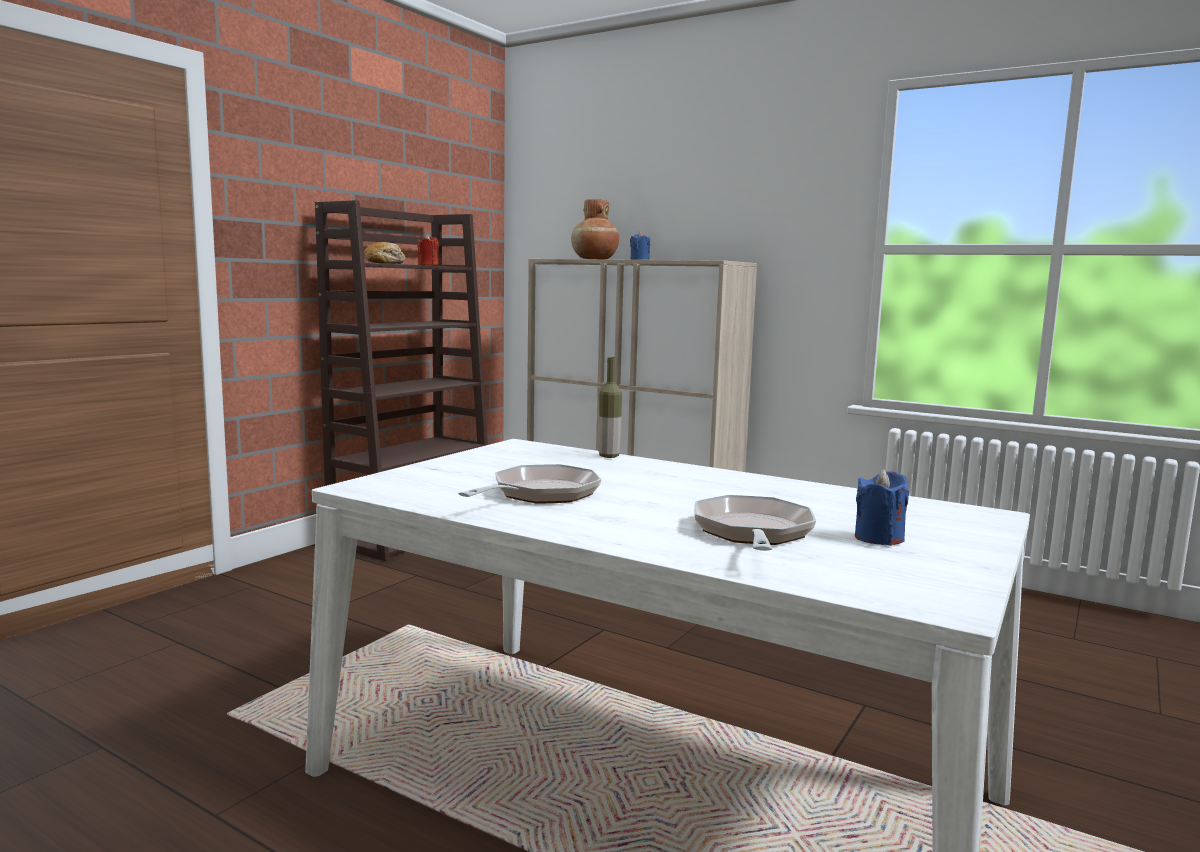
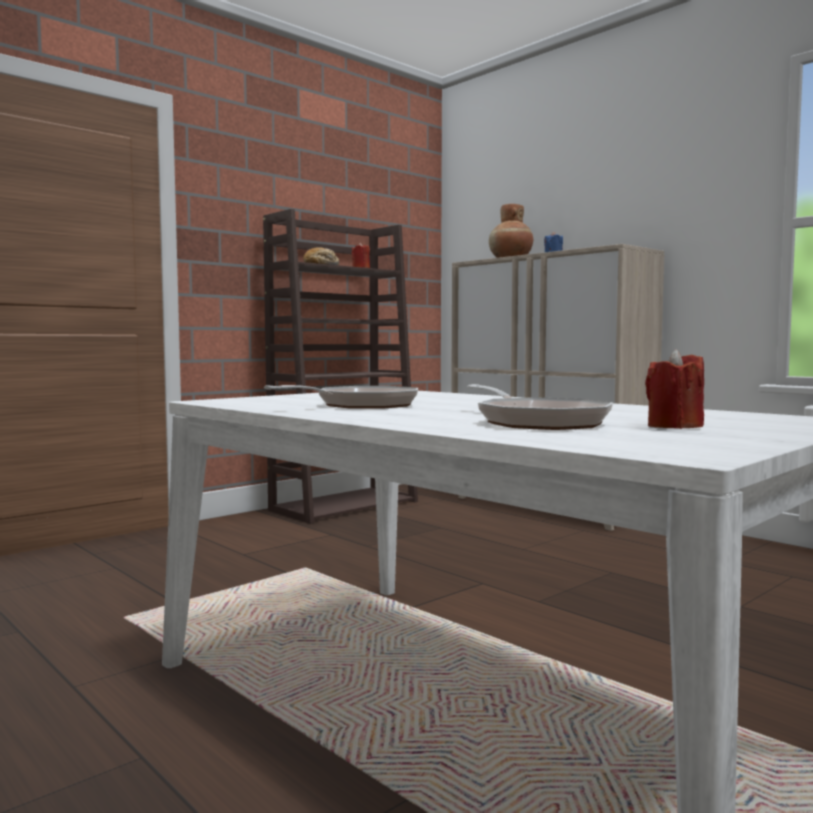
camera: 15 degrees right, 5 degrees down
bottle [599,357,622,458] -> none
frying pan [694,495,816,551] -> frying pan turned 135 degrees clockwise [467,384,613,430]
blue candle [855,469,909,546] -> red candle [645,349,704,429]

